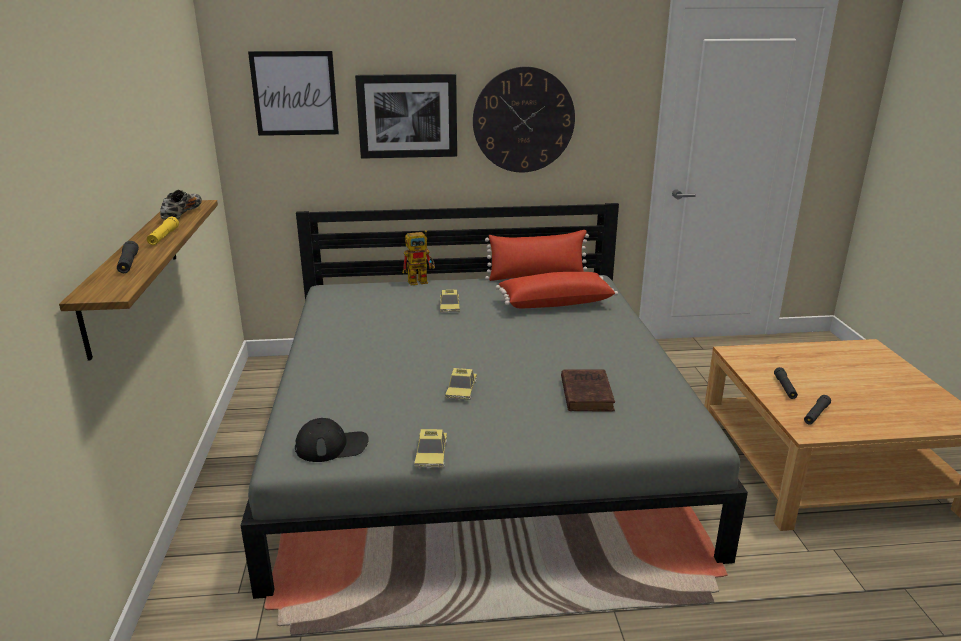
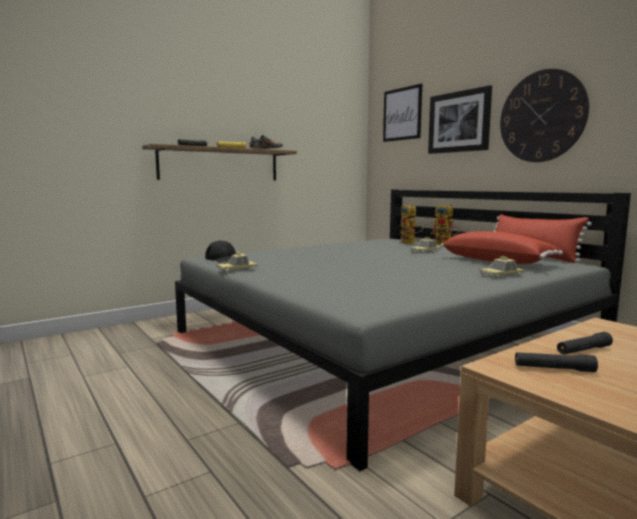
camera: 60 degrees right, 15 degrees down
toy car [445,368,477,400] -> toy car moved to [480,256,524,278]
brown book [561,369,615,412] -> none
none -> toy robot [400,204,423,244]

